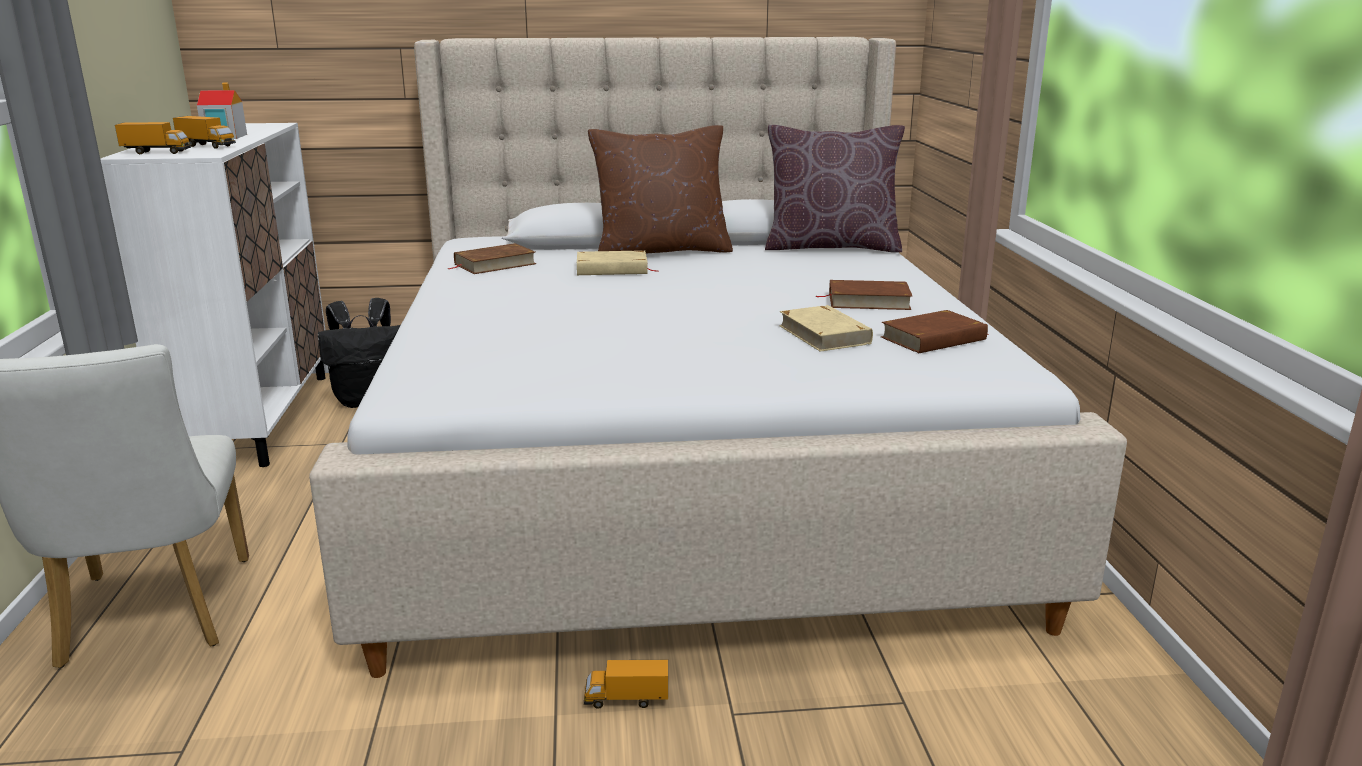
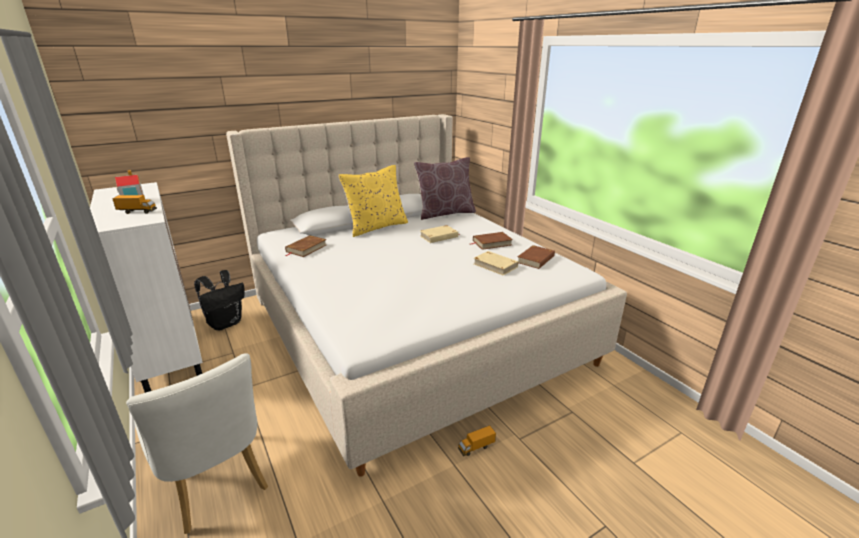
camera: 25 degrees left, 5 degrees up
toy truck [115,122,191,154] -> none
beige book [577,250,660,275] -> beige book moved to [420,225,460,243]
brown pillow [588,125,733,254] -> yellow pillow [338,165,408,237]

